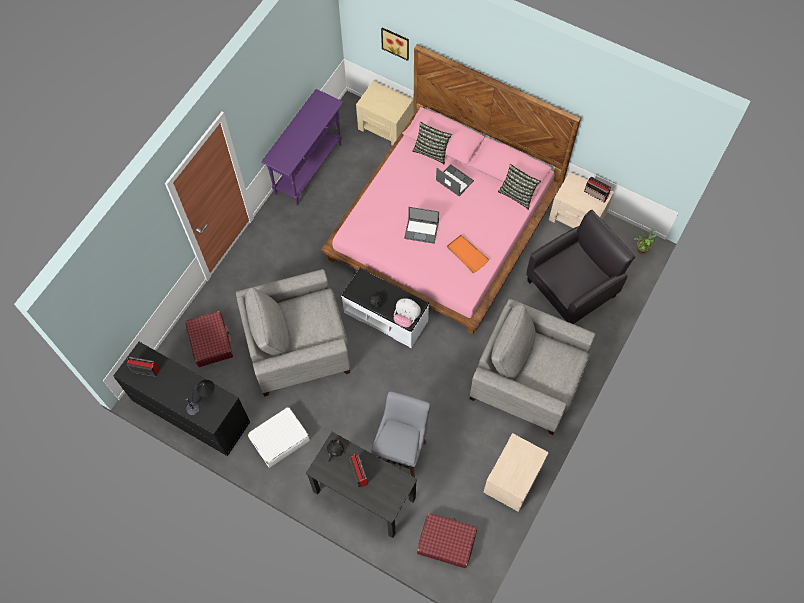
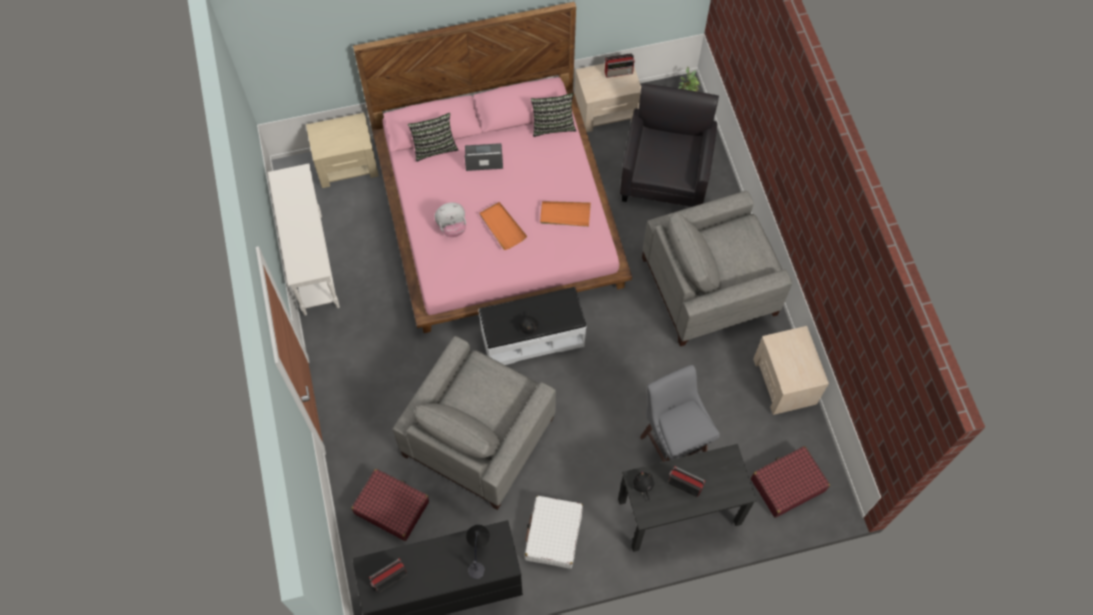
camera: 45 degrees left, 0 degrees up
purple console table [261,89,344,206] -> white console table [268,163,340,315]
picture [381,27,409,61] -> none
plush toy [394,298,421,327] -> plush toy moved to [435,202,466,237]
laptop [404,207,439,244] -> orange tray [479,202,527,250]

